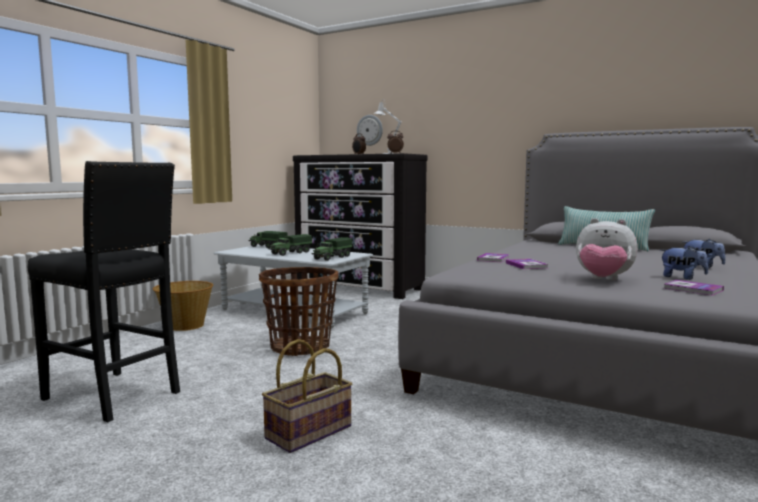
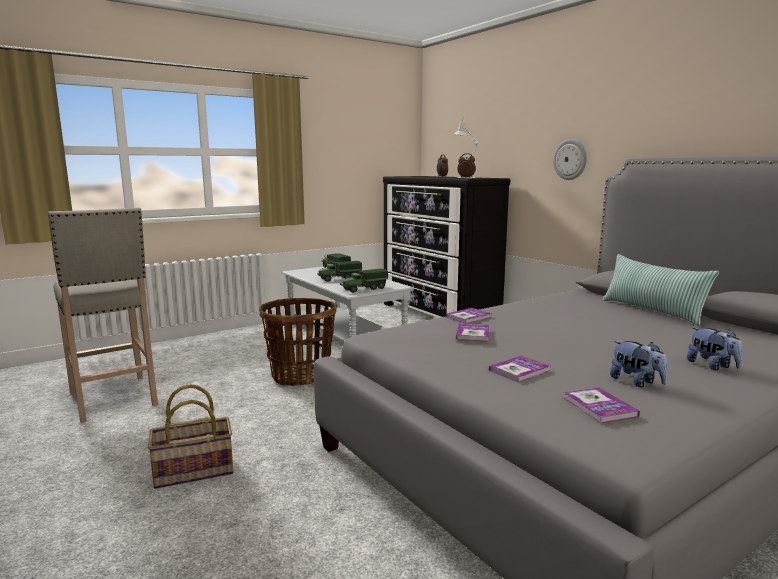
camera: 25 degrees right, 5 degrees up
black stool [28,161,180,422] -> beige stool [48,208,158,423]
basket [153,281,213,331] -> none
wall clock [357,115,383,146] -> wall clock moved to [553,139,587,180]
plush toy [576,218,638,280] -> book [489,355,551,383]

